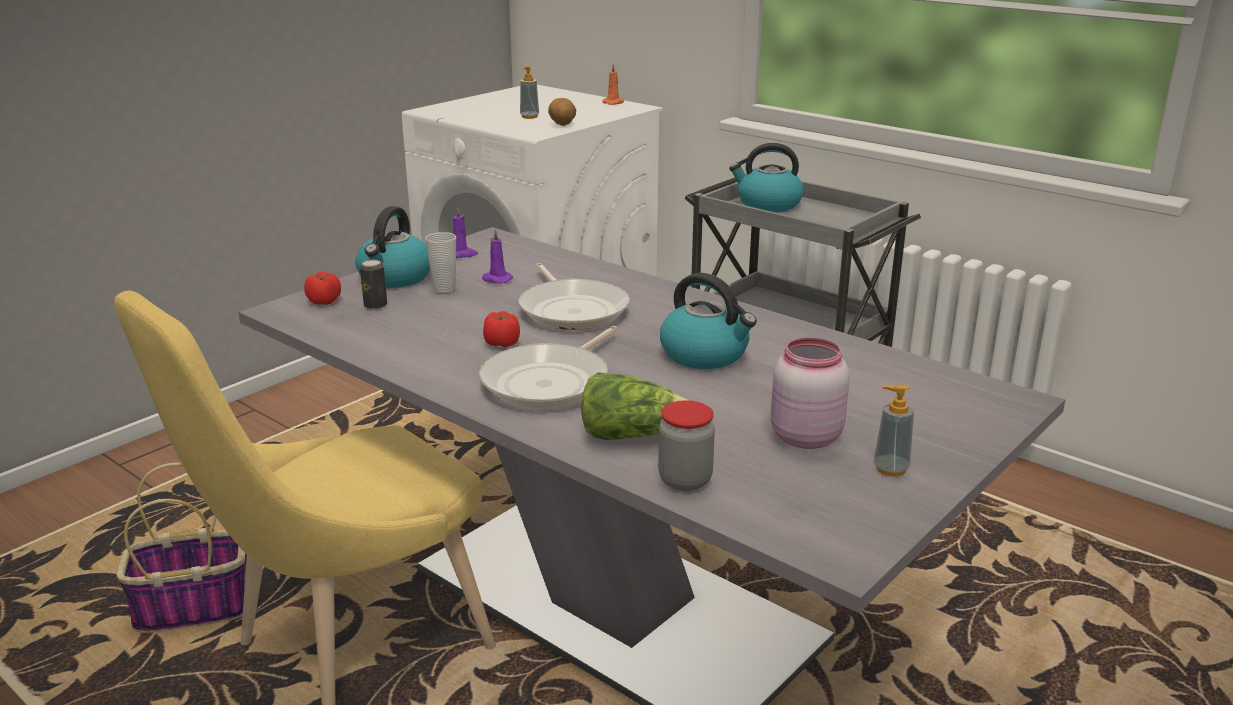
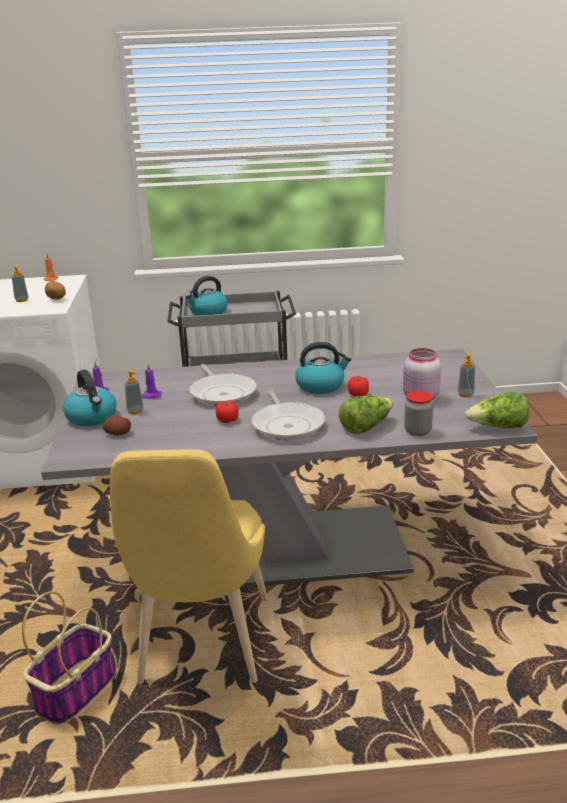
camera: 45 degrees left, 0 degrees up
tomato [304,271,341,305] -> tomato moved to [348,376,369,396]
can [360,260,387,309] -> potato [103,415,131,435]
cup [425,232,456,293] -> soap dispenser [125,370,144,414]
frying pan [519,263,630,330] -> frying pan turned 45 degrees clockwise [189,364,257,406]
none -> lettuce [465,392,529,428]

